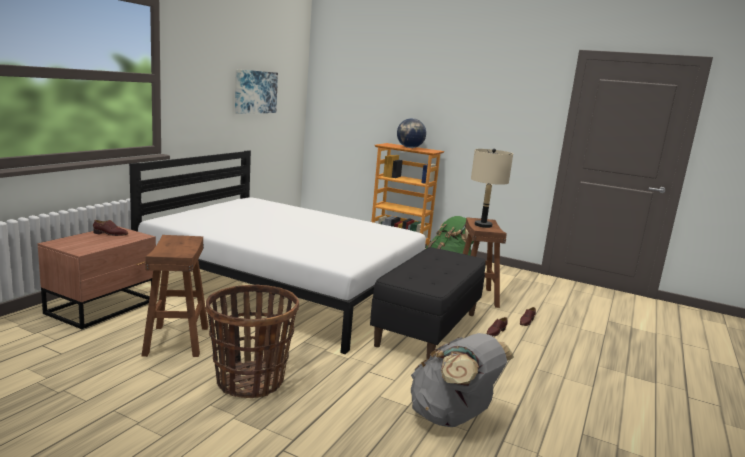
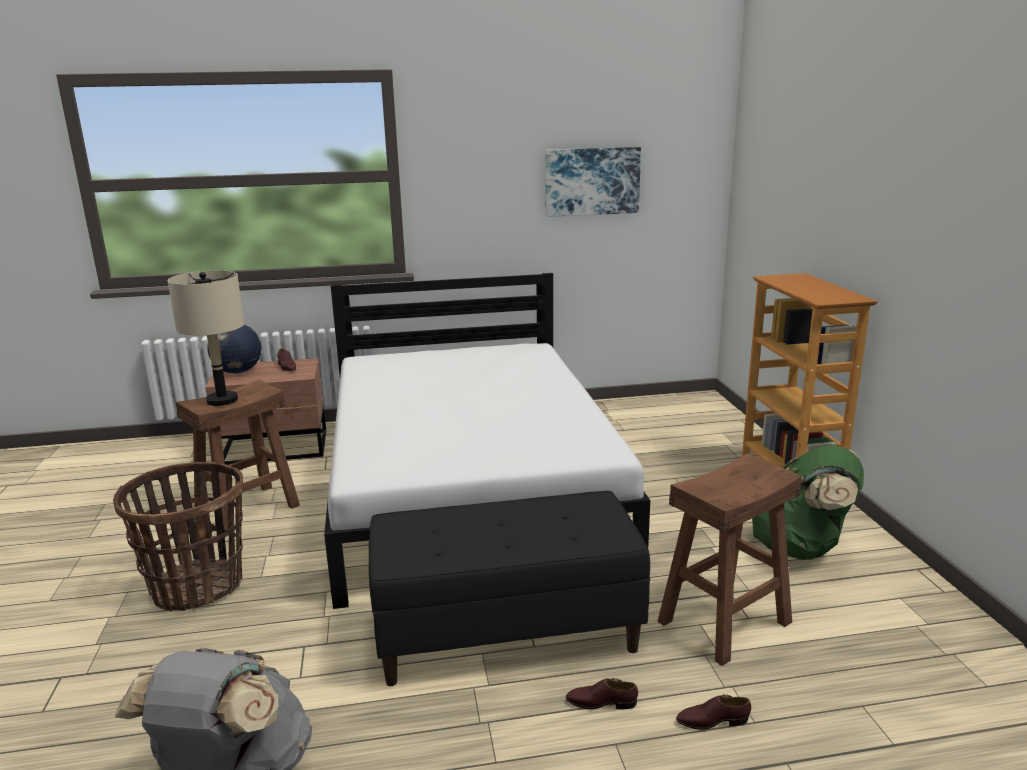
camera: 55 degrees right, 5 degrees up
globe [397,118,426,148] -> globe moved to [207,325,262,374]
beige table lamp [471,148,513,228] -> beige table lamp moved to [167,270,244,406]

